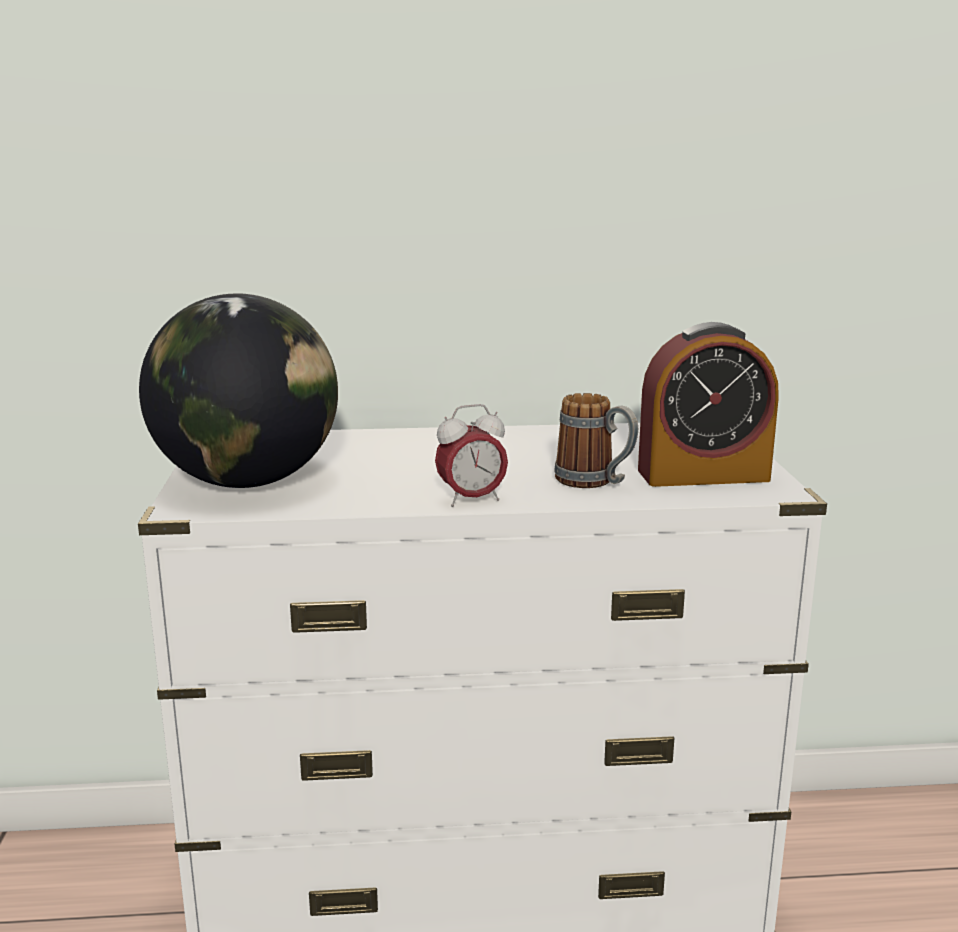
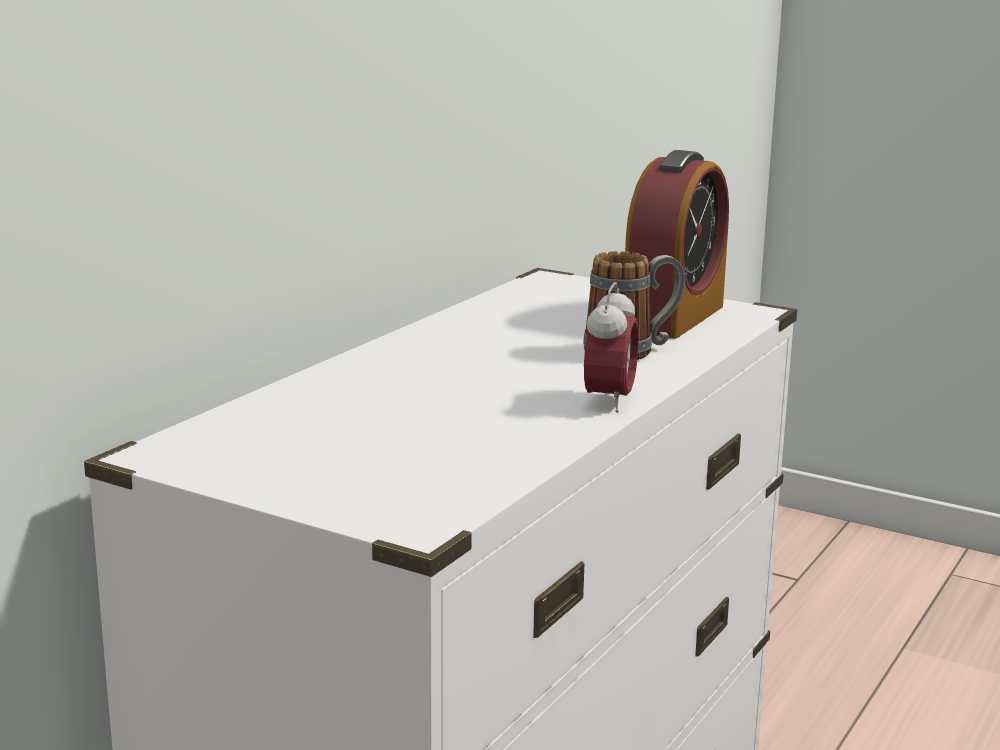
camera: 55 degrees left, 0 degrees up
globe [139,293,338,488] -> none

